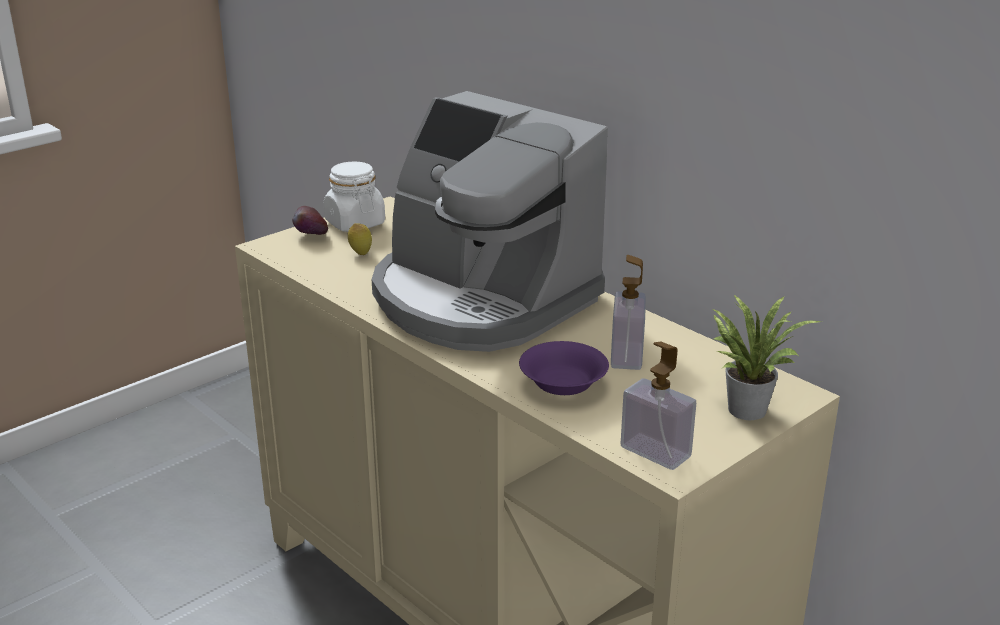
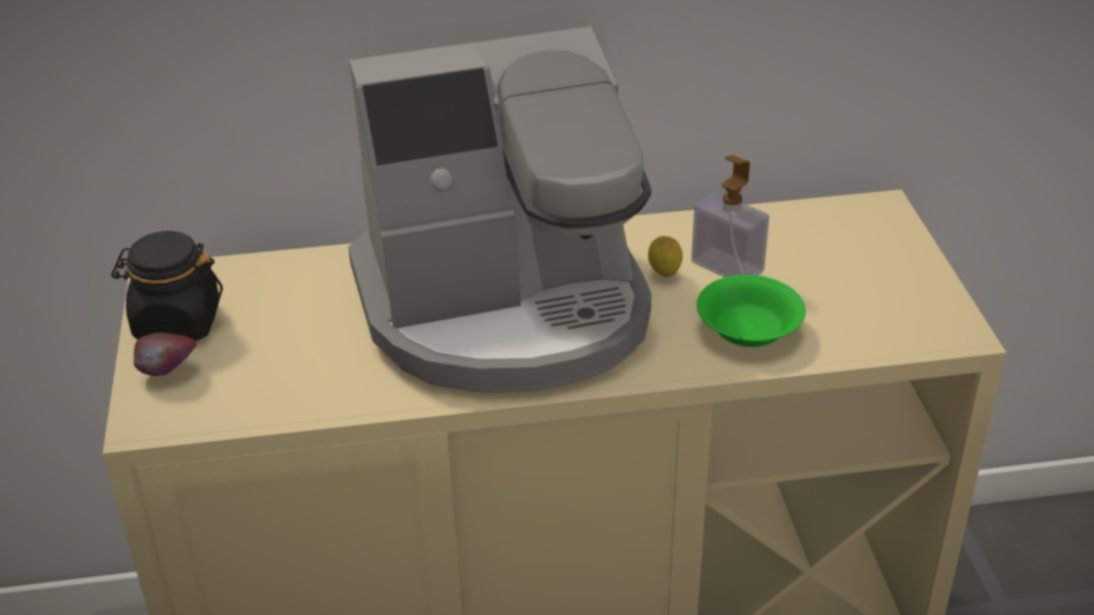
camera: 55 degrees left, 10 degrees up
white jar [324,161,385,232] -> black jar [111,231,223,341]
lemon [348,223,372,255] -> lemon moved to [648,236,683,277]
purple bowl [519,341,609,395] -> green bowl [697,275,806,347]
soap dispenser [621,341,696,470] -> none
potted plant [713,295,821,420] -> none

